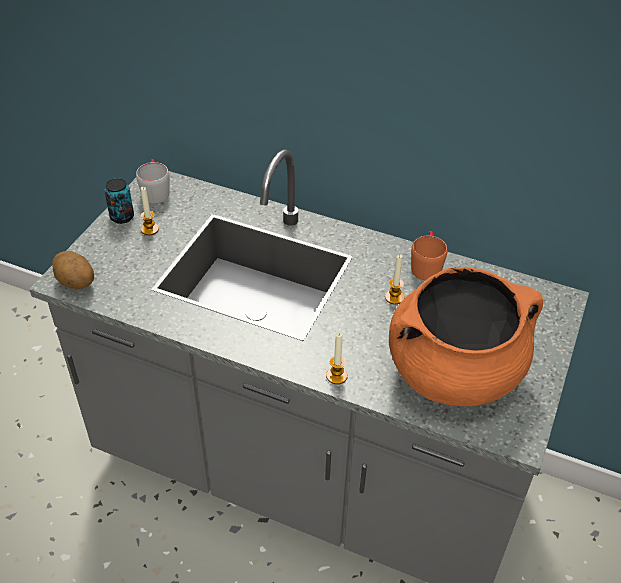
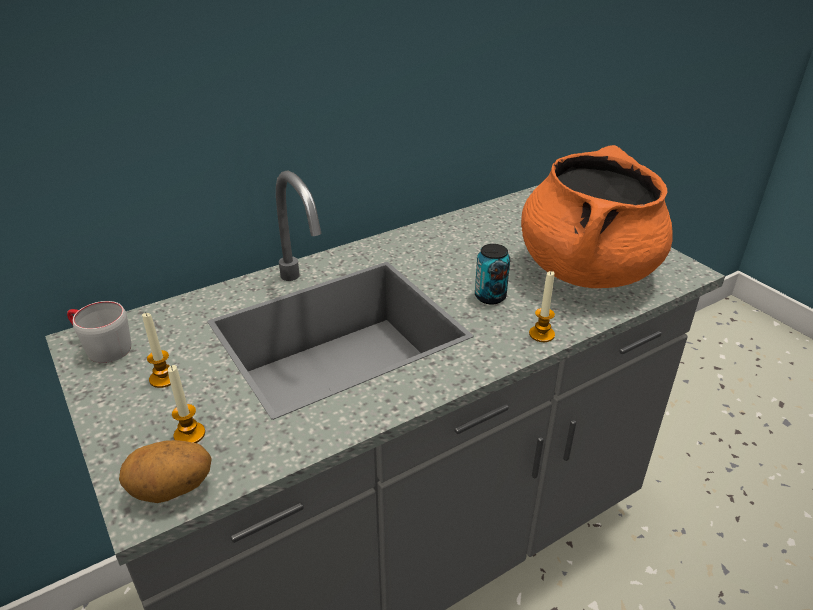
camera: 55 degrees left, 10 degrees down
can [104,178,134,224] -> can moved to [475,244,510,305]
candle [385,254,405,304] -> candle moved to [168,365,205,443]
orange mug [411,231,448,280] -> none

